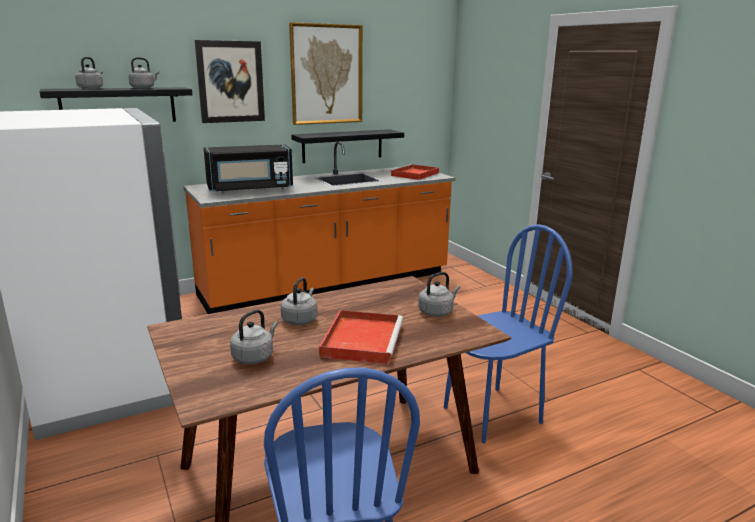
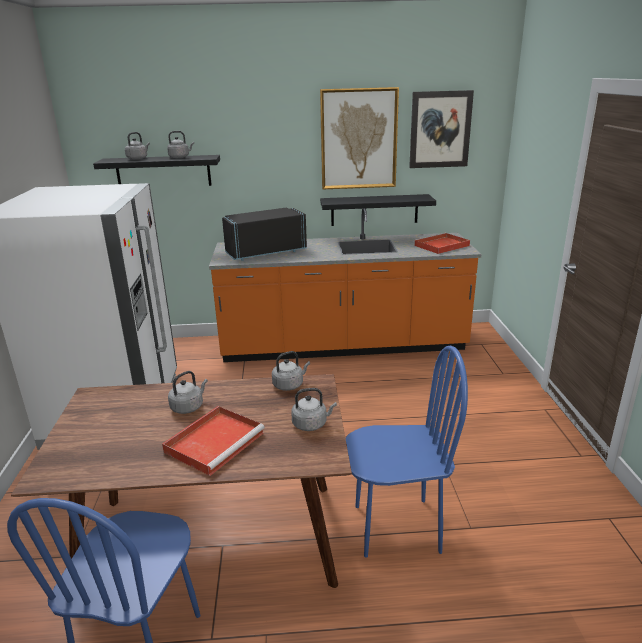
camera: 25 degrees right, 5 degrees up
picture [195,40,265,123] -> picture moved to [409,90,474,168]
black microwave [204,144,293,193] -> black microwave turned 150 degrees clockwise [222,208,307,261]
grey kettle [230,310,278,364] -> grey kettle moved to [272,351,310,391]

